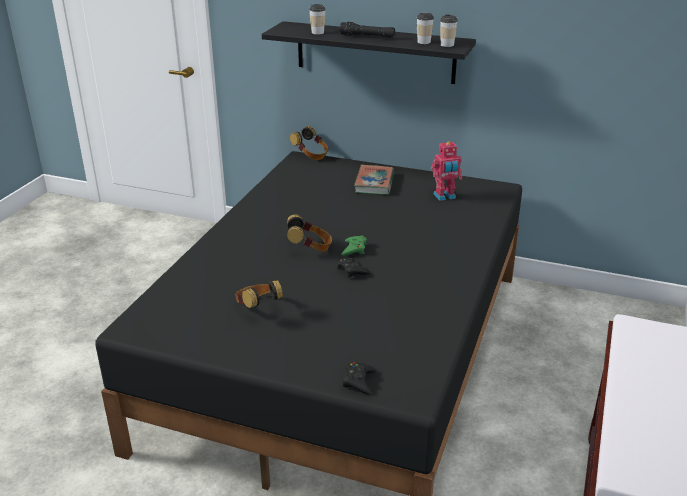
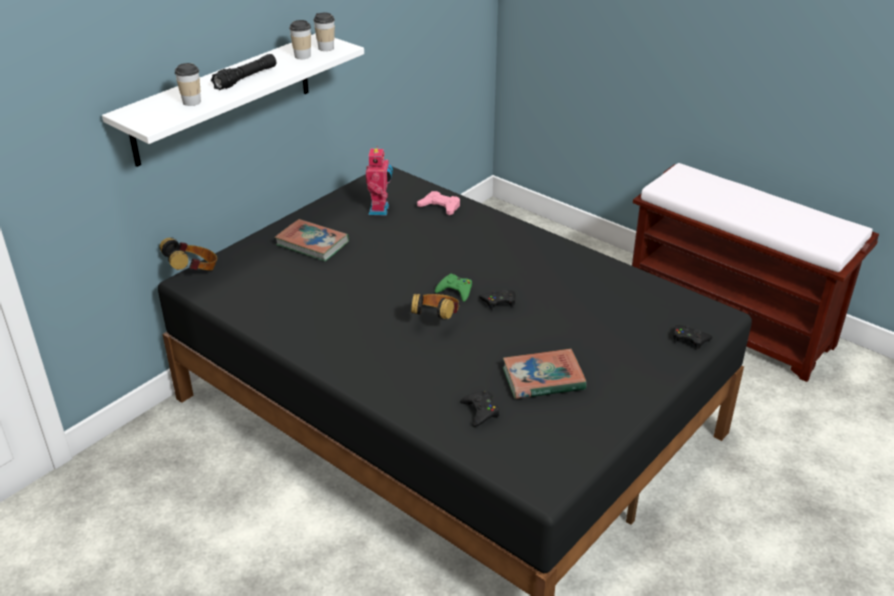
camera: 70 degrees left, 5 degrees up
headphones [235,280,283,308] -> book [503,348,586,399]
black shelf [262,21,476,84] -> white shelf [102,33,364,167]
none -> pink game controller [417,191,460,215]
none -> black game controller [460,391,499,427]

